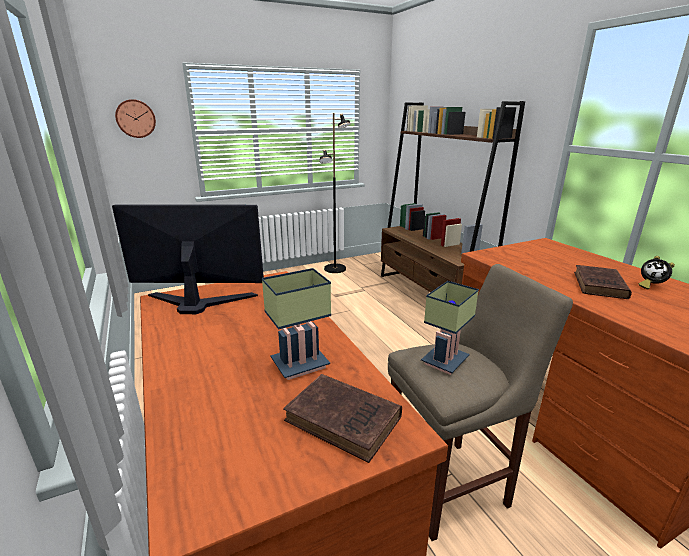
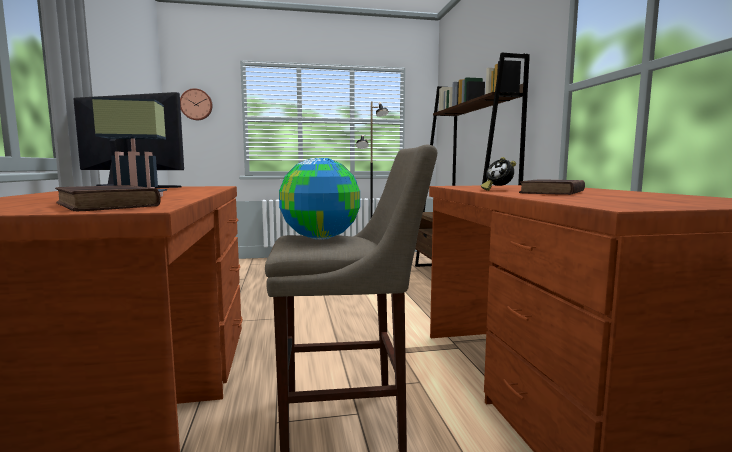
camera: 15 degrees right, 15 degrees down
table lamp [421,281,479,375] -> globe [279,158,360,240]
alarm clock [639,256,675,290] -> alarm clock moved to [481,157,516,191]

